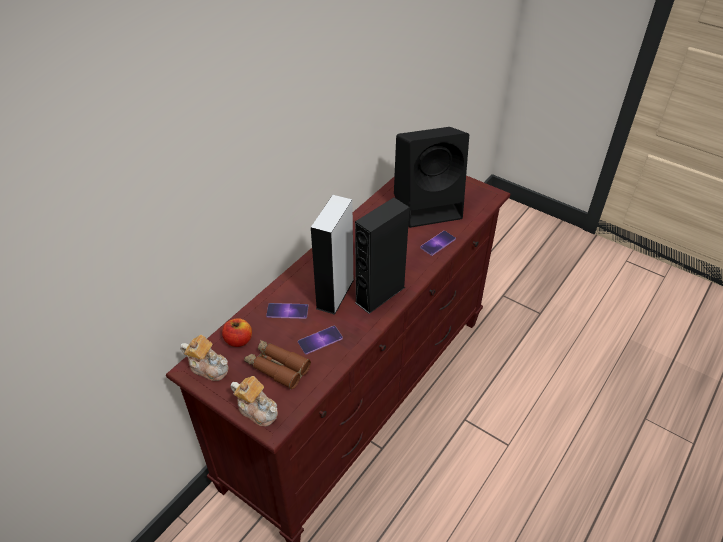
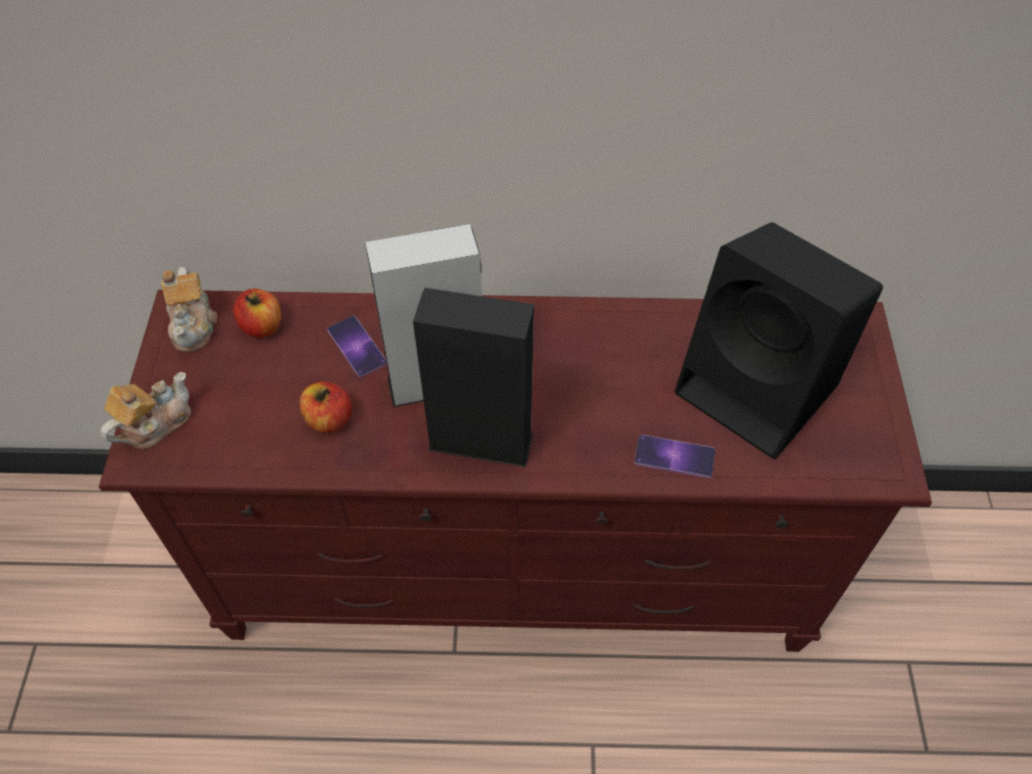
camera: 55 degrees right, 10 degrees up
teapot [231,376,278,426] -> teapot turned 135 degrees counterclockwise [100,372,191,449]
brown binoculars [244,340,311,389] -> none
phone [298,326,343,355] -> apple [300,381,352,433]

